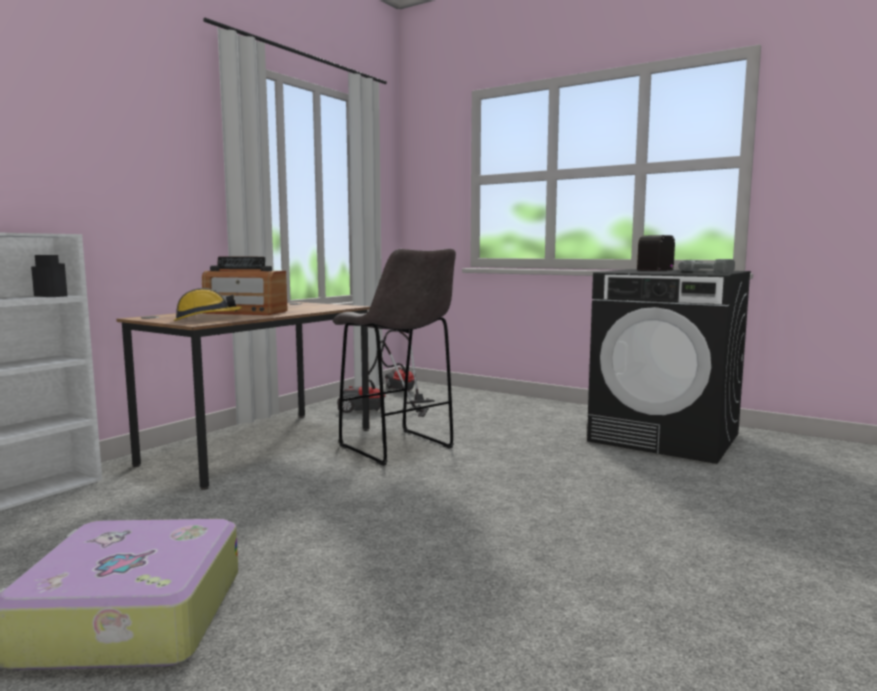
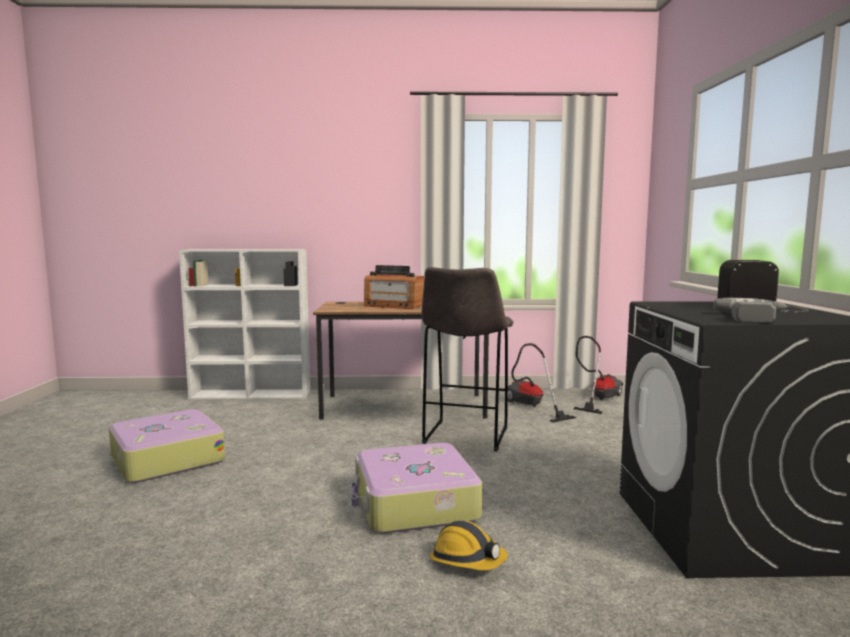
camera: 55 degrees right, 0 degrees up
hard hat [173,288,242,321] -> hard hat moved to [430,521,508,570]
radio [202,257,288,315] -> radio turned 45 degrees counterclockwise [364,265,424,309]
none -> suitcase [351,443,482,533]

